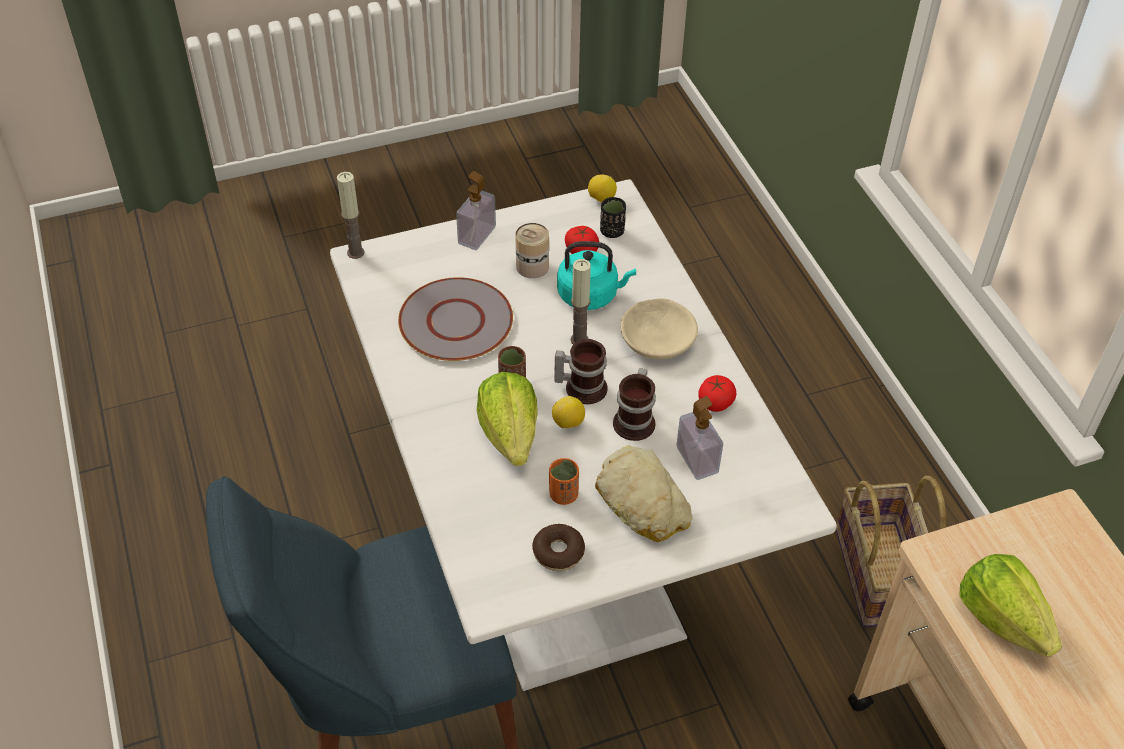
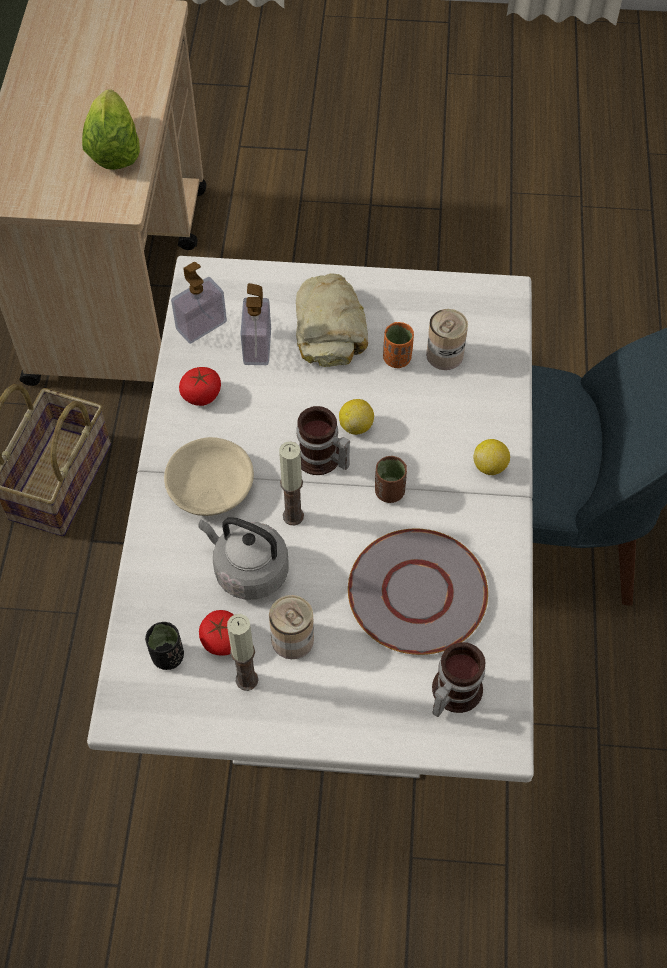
camera: 155 degrees left, 10 degrees up
candle [337,172,365,259] -> candle moved to [227,614,258,691]
soap dispenser [456,171,496,250] -> soap dispenser moved to [171,262,227,344]
lettuce [477,372,538,466] -> none
donut [532,524,585,571] -> none
turquoise kettle [557,241,636,310] -> grey kettle [199,517,288,600]
lemon [588,174,617,203] -> lemon moved to [473,439,510,475]
mug [613,368,656,441] -> mug moved to [432,642,485,717]
none -> can [426,309,468,370]

